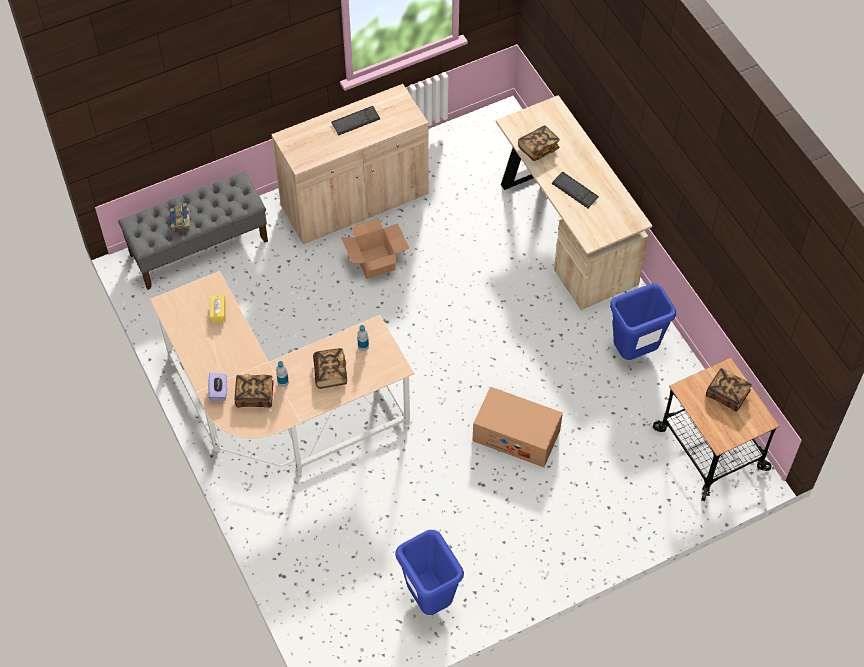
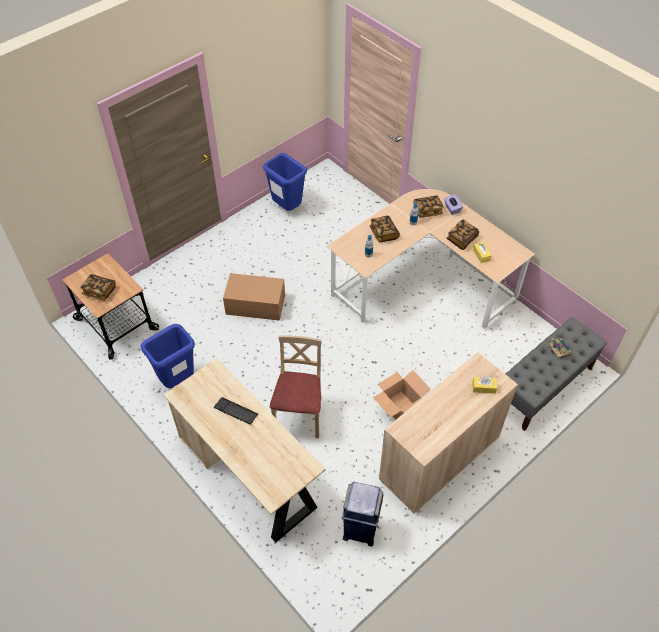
camera: 165 degrees right, 5 degrees down
keyboard [331,106,380,136] -> none
book [518,126,560,161] -> book moved to [447,219,479,250]
none -> beige chair [270,335,322,438]
none -> blue trash can [342,482,383,547]
none -> yellow tissue box [472,376,497,394]

